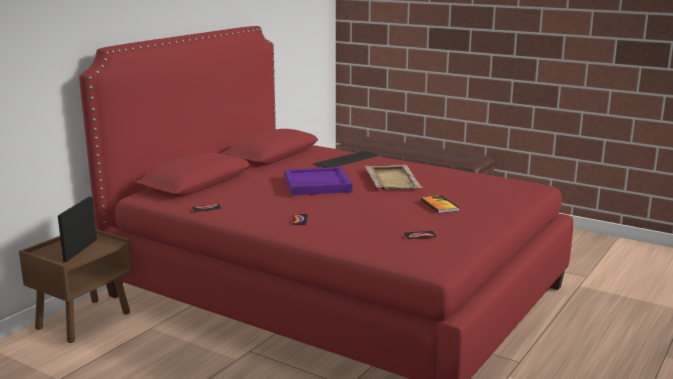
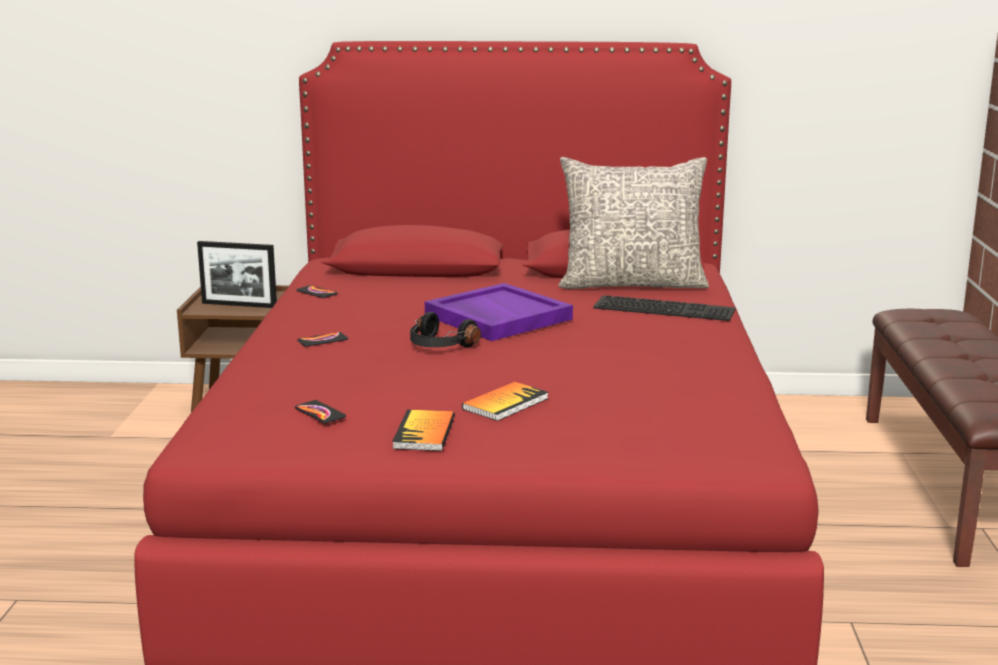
camera: 60 degrees right, 0 degrees up
picture frame [58,196,97,262] -> picture frame turned 150 degrees counterclockwise [197,241,277,308]
beige tray [365,165,423,190] -> none
none -> book [392,410,455,451]
none -> black headphones [410,312,481,347]
none -> grey pillow [558,157,709,289]

